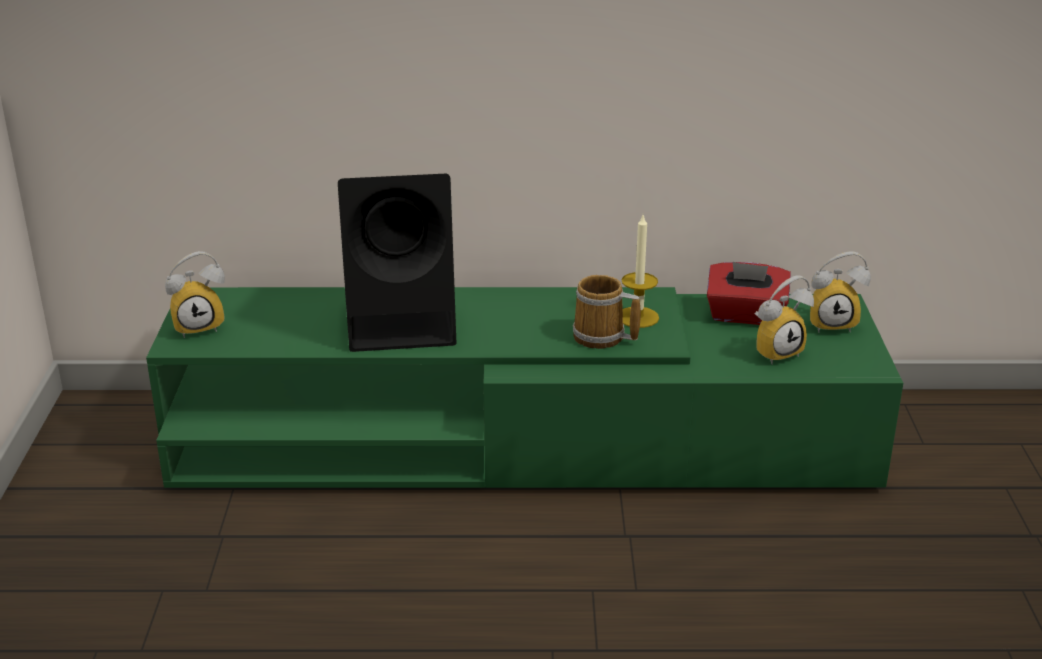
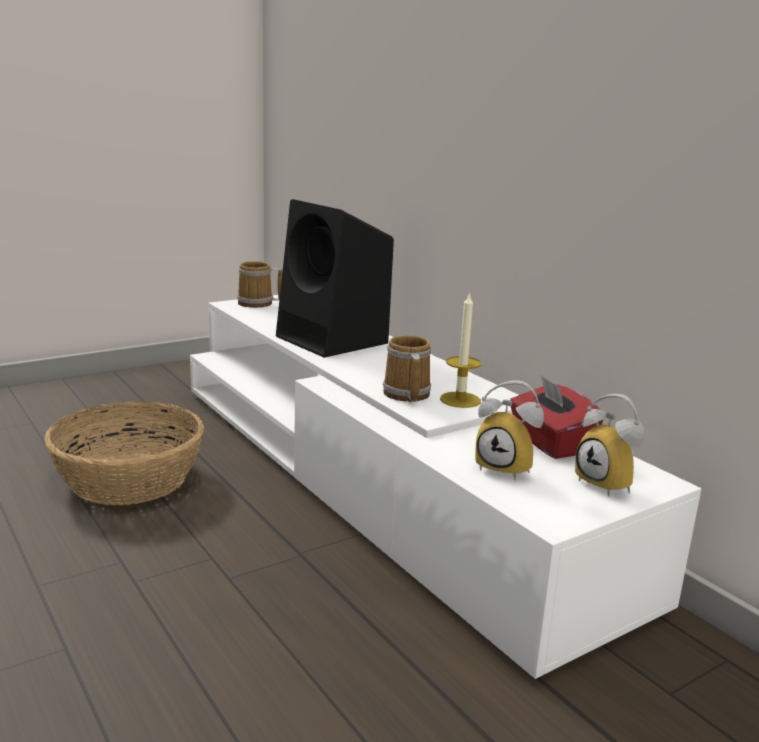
camera: 55 degrees right, 10 degrees down
green tv stand [146,287,903,488] -> white tv stand [190,295,702,679]
alarm clock [165,251,225,338] -> mug [237,261,283,308]
none -> basket [44,401,204,505]

